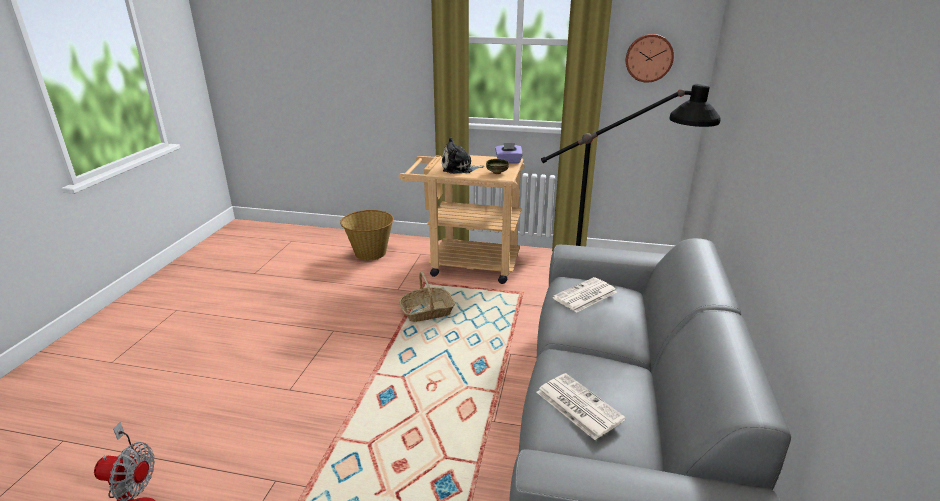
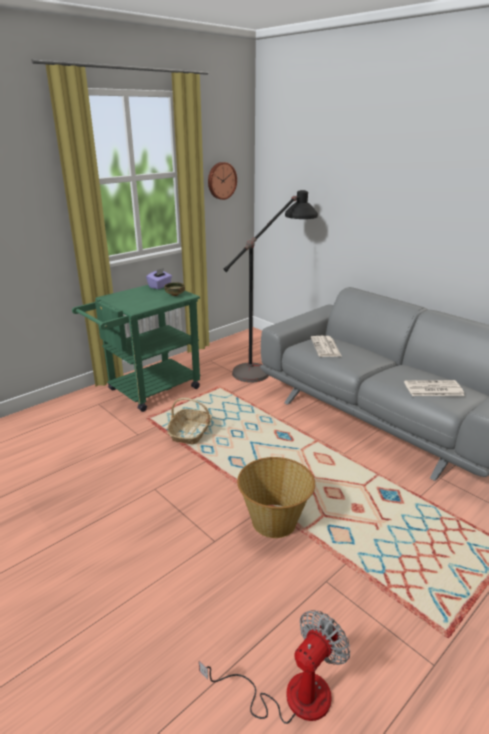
camera: 55 degrees left, 0 degrees up
basket [340,210,394,260] -> basket moved to [237,457,315,538]
beige cart [399,155,525,284] -> green cart [72,285,201,412]
plush toy [442,138,484,174] -> none

